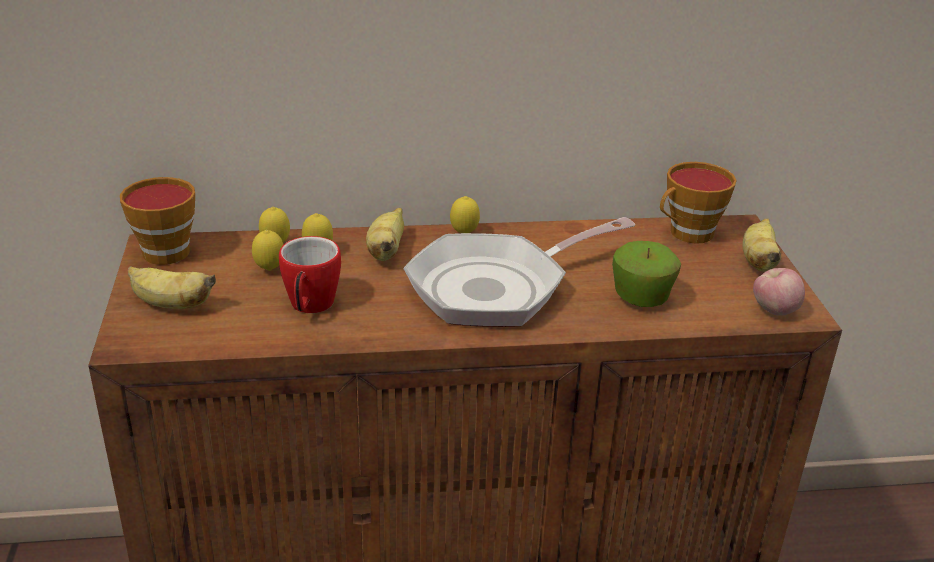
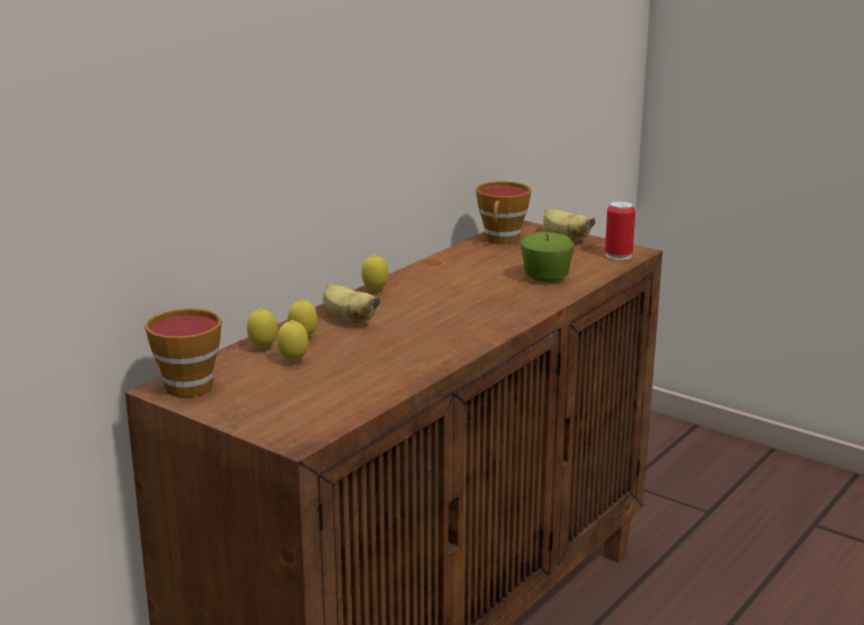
camera: 45 degrees left, 10 degrees down
banana [128,266,216,309] -> none
mug [279,236,341,313] -> none
frying pan [403,217,635,327] -> none
apple [753,268,805,315] -> can [605,201,636,260]

